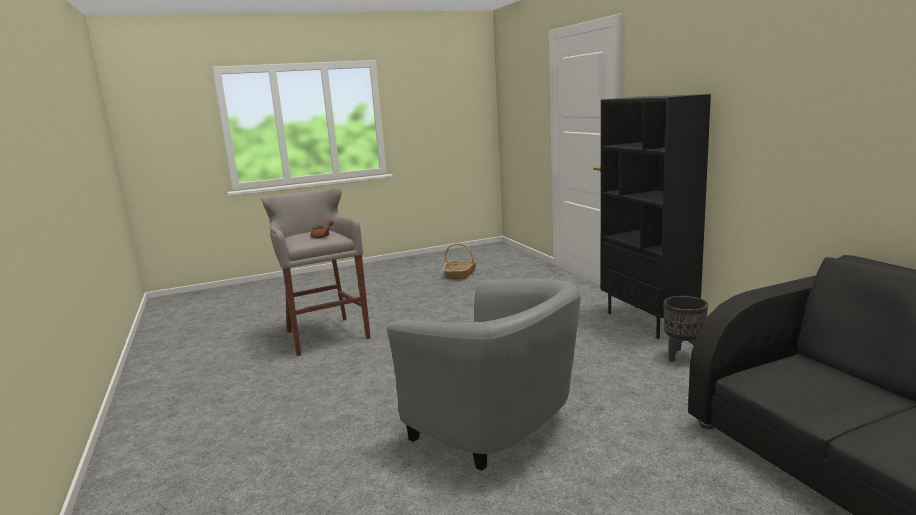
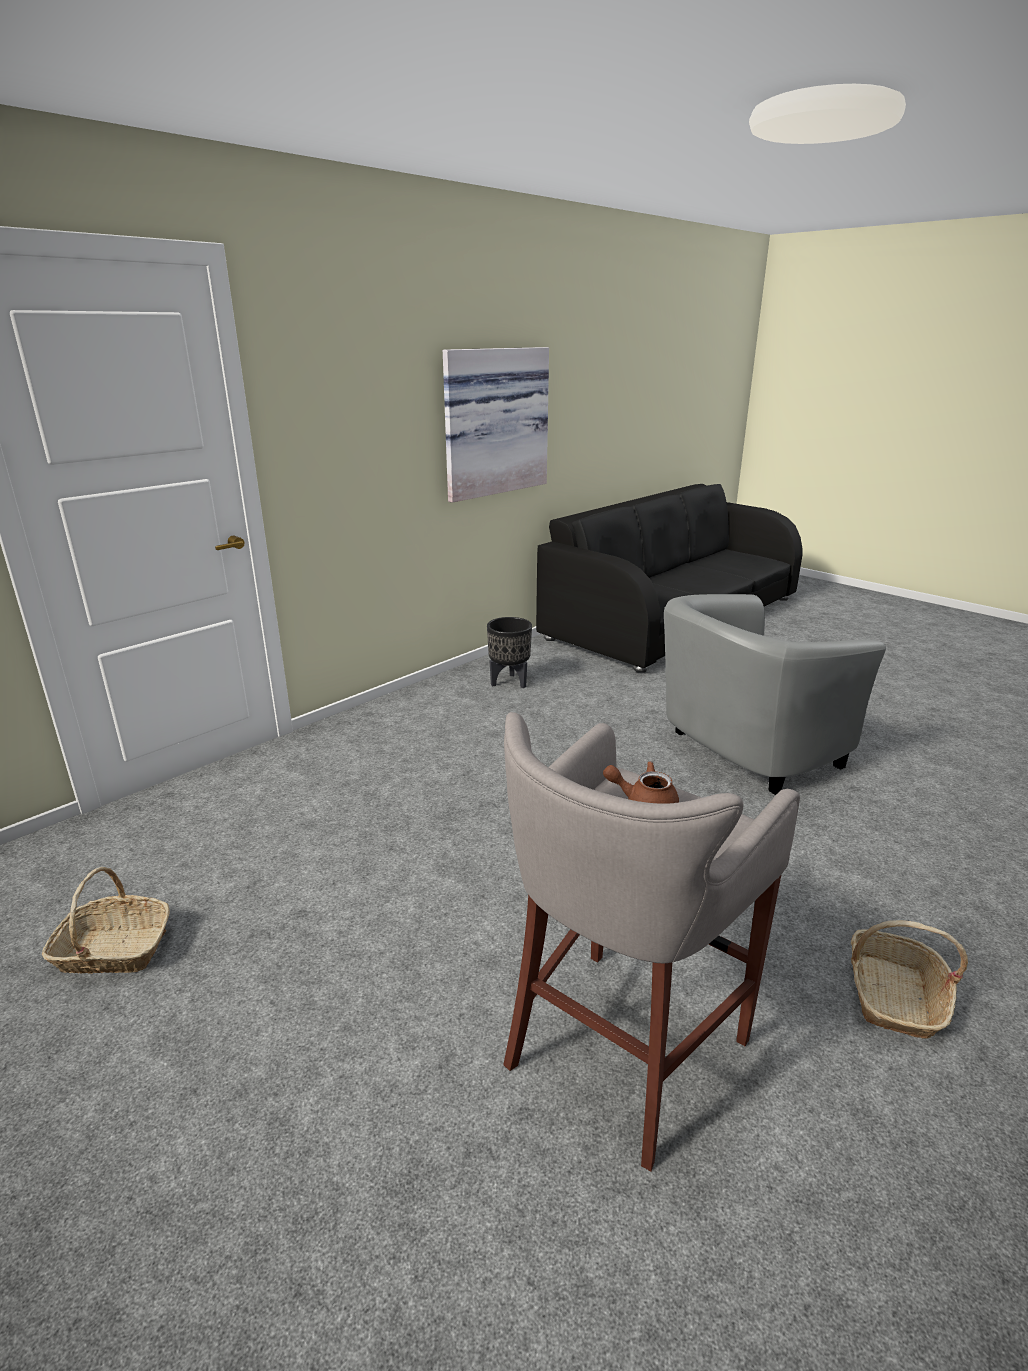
camera: 115 degrees left, 10 degrees up
grey armchair [387,279,581,471] -> grey armchair turned 135 degrees counterclockwise [664,594,886,795]
black bookcase [601,94,711,339] -> none
none -> picture [443,347,549,503]
none -> basket [851,920,968,1039]

